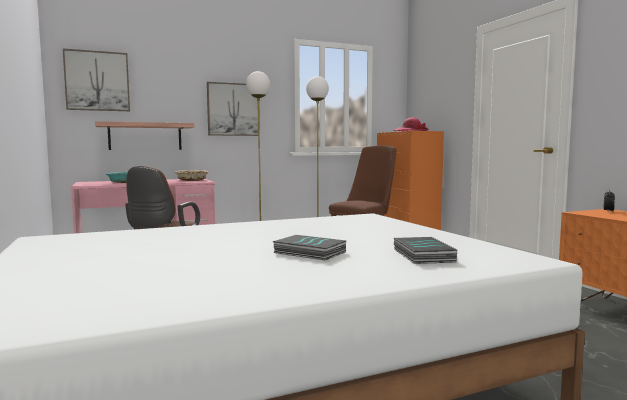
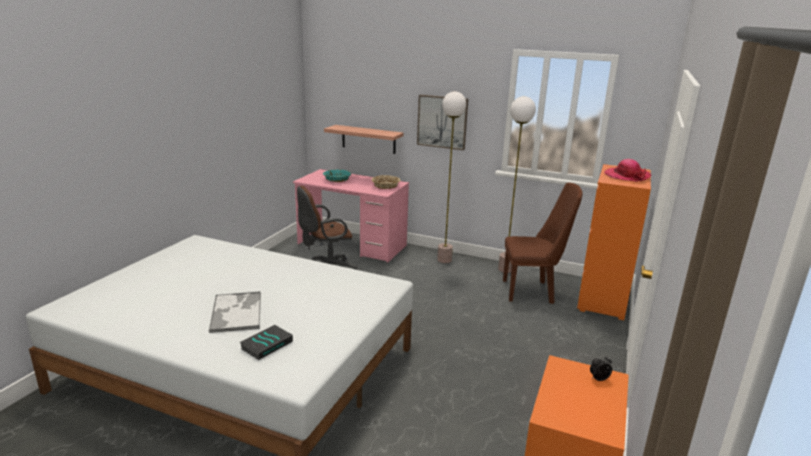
camera: 45 degrees right, 15 degrees up
picture [63,48,130,111] -> none
book [273,235,346,260] -> tray [208,292,261,333]

